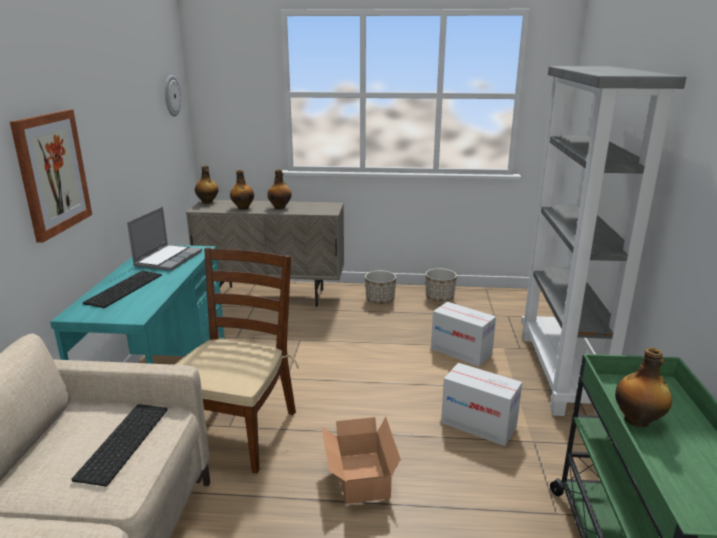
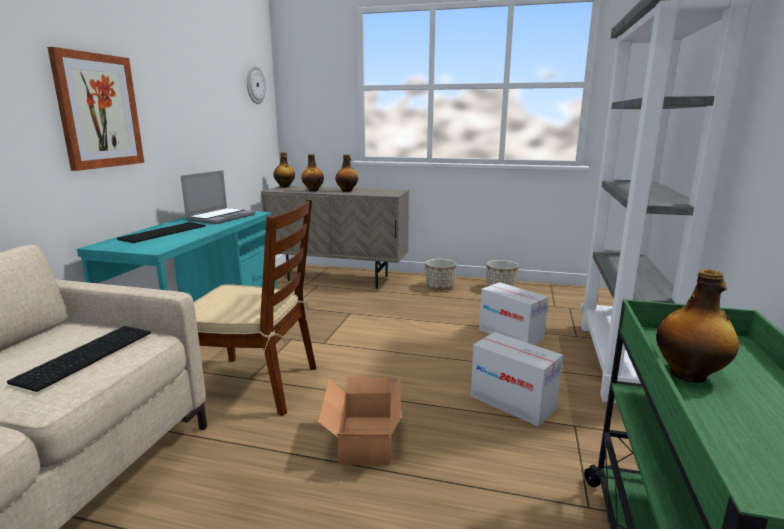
camera: 10 degrees right, 5 degrees down
brown chair [175,247,299,474] -> brown chair turned 75 degrees clockwise [194,199,316,416]

